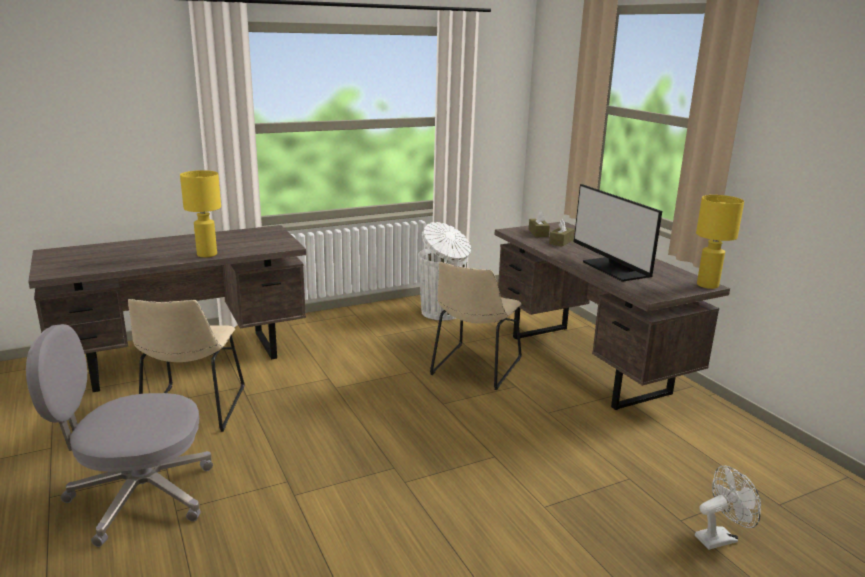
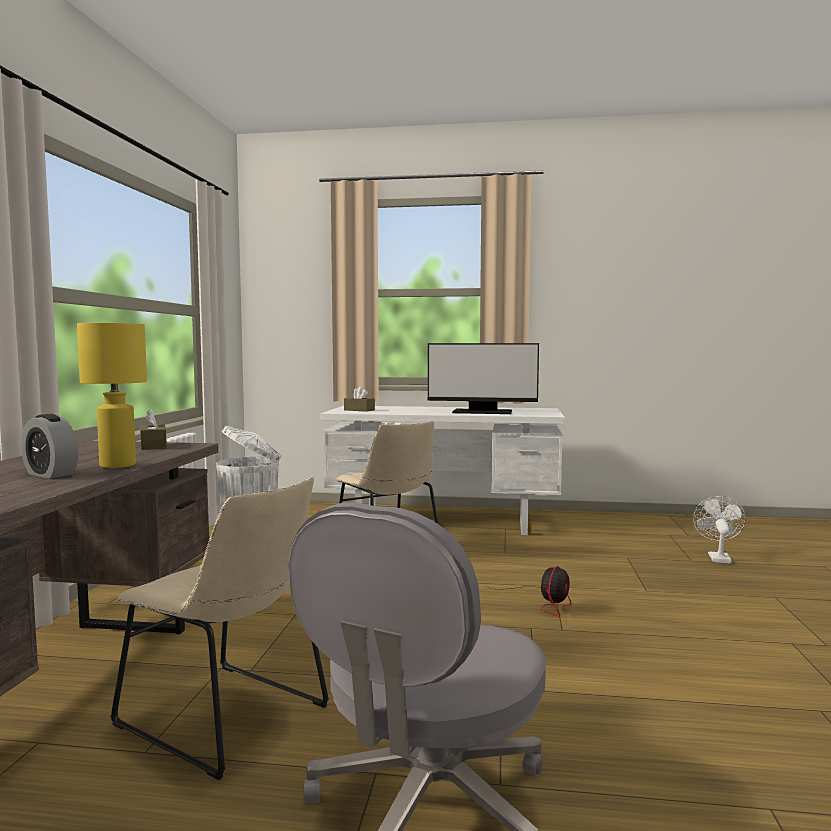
camera: 55 degrees left, 15 degrees down
brown desk [495,222,730,410] -> white desk [320,406,565,535]
brown tissue box [549,219,575,247] -> brown tissue box moved to [140,409,167,450]
yellow table lamp [696,195,744,289] -> none
none -> alarm clock [21,414,78,479]
none -> fan [486,566,571,617]

